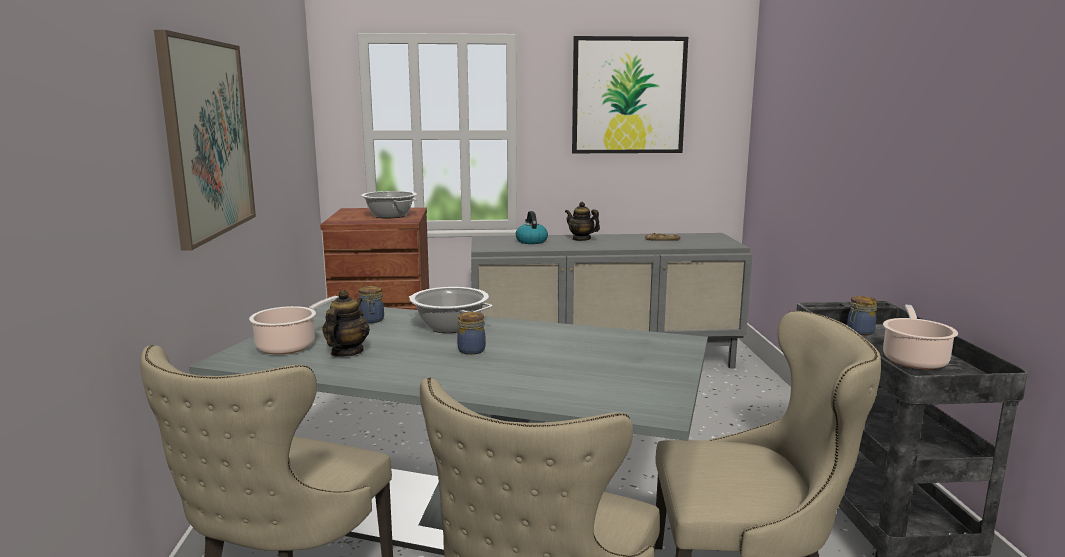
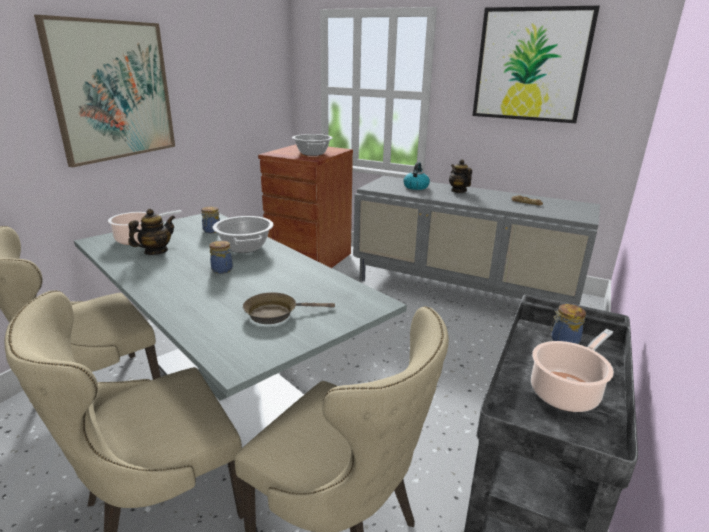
camera: 30 degrees right, 10 degrees up
none -> brown frying pan [243,292,335,324]

